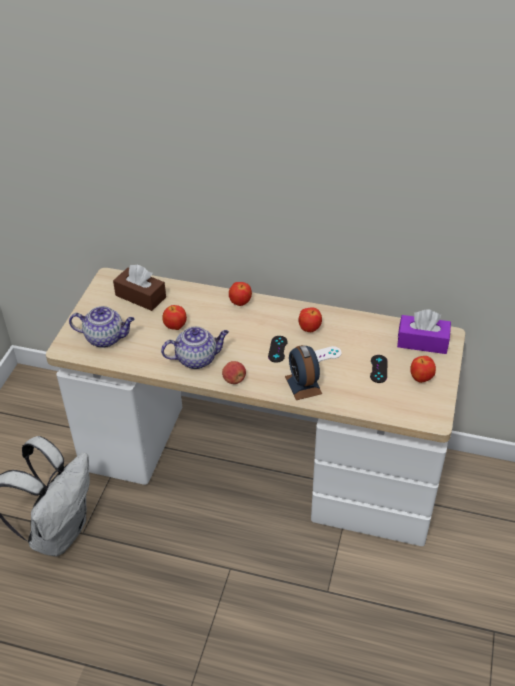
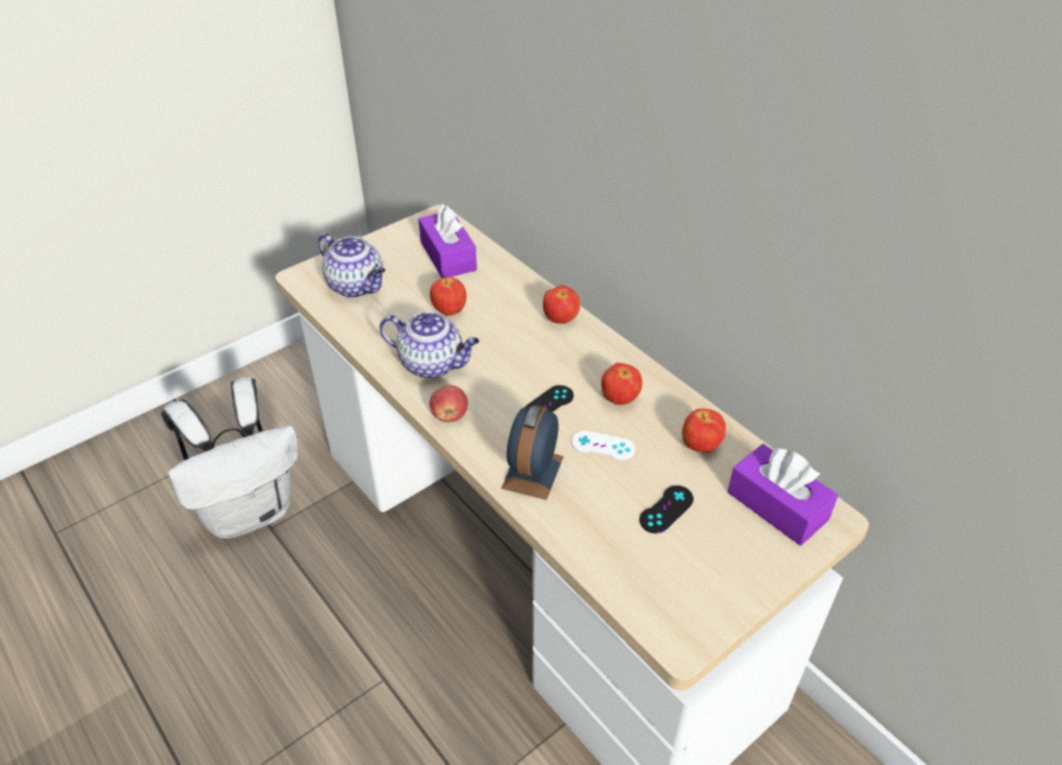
camera: 35 degrees right, 0 degrees up
brown tissue box [113,265,166,311] -> purple tissue box [418,204,477,278]
apple [410,356,436,383] -> apple moved to [682,409,726,453]

